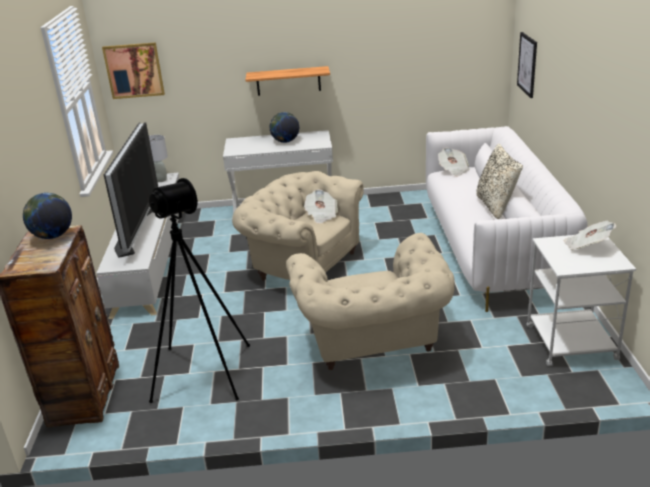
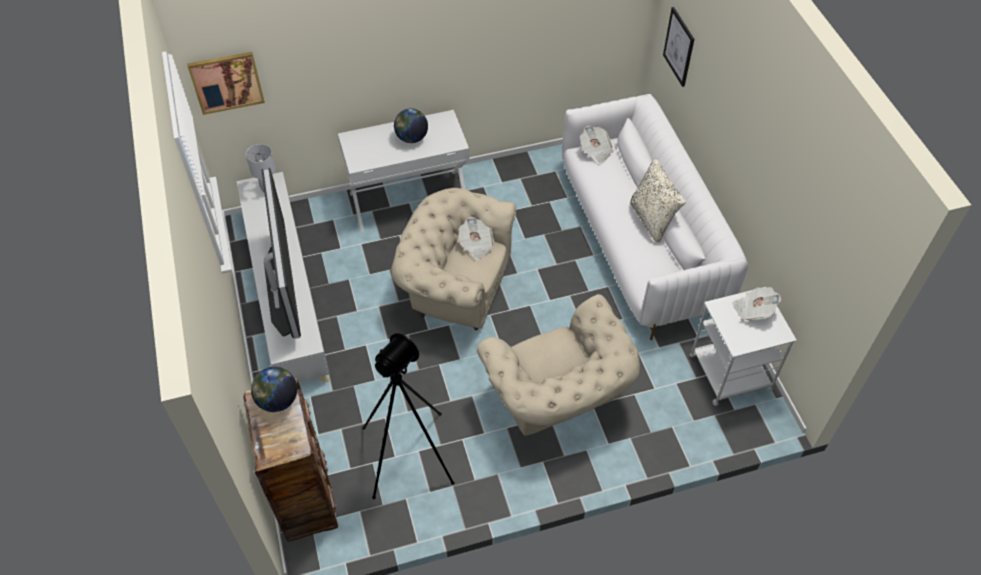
camera: 15 degrees left, 25 degrees up
shelf [246,66,330,96] -> none

